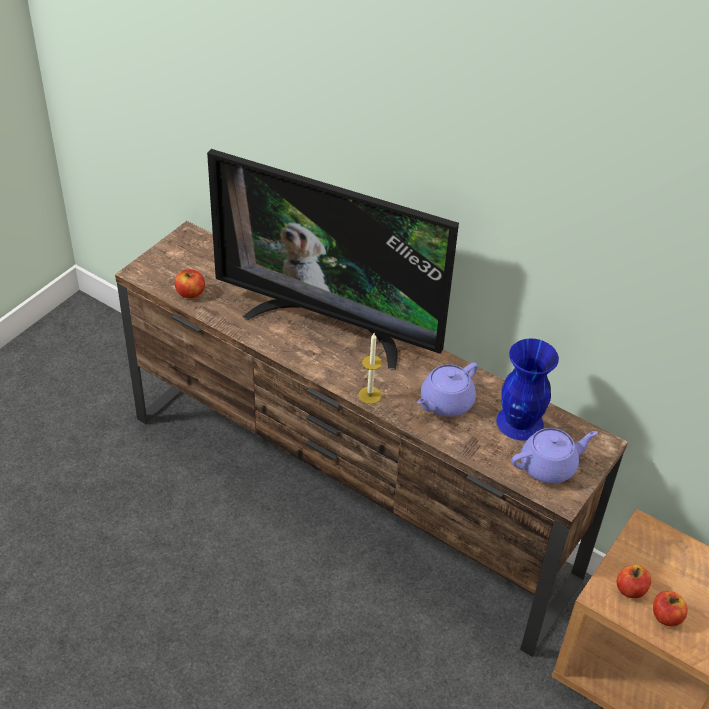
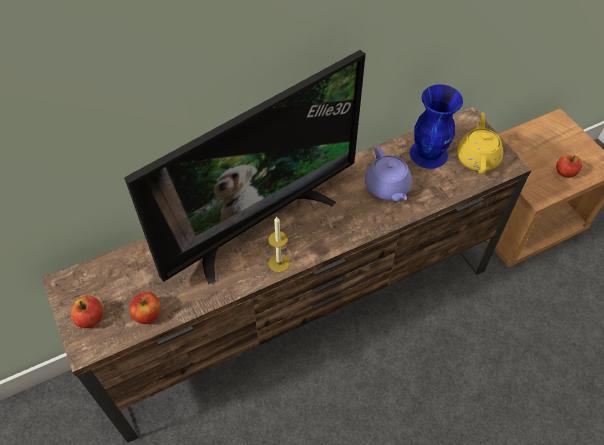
camera: 60 degrees left, 10 degrees up
candle [358,333,382,404] -> candle moved to [268,216,290,272]
purple teapot [512,428,598,484] -> yellow teapot [457,112,503,174]
apple [617,565,651,598] -> apple moved to [71,296,103,328]

